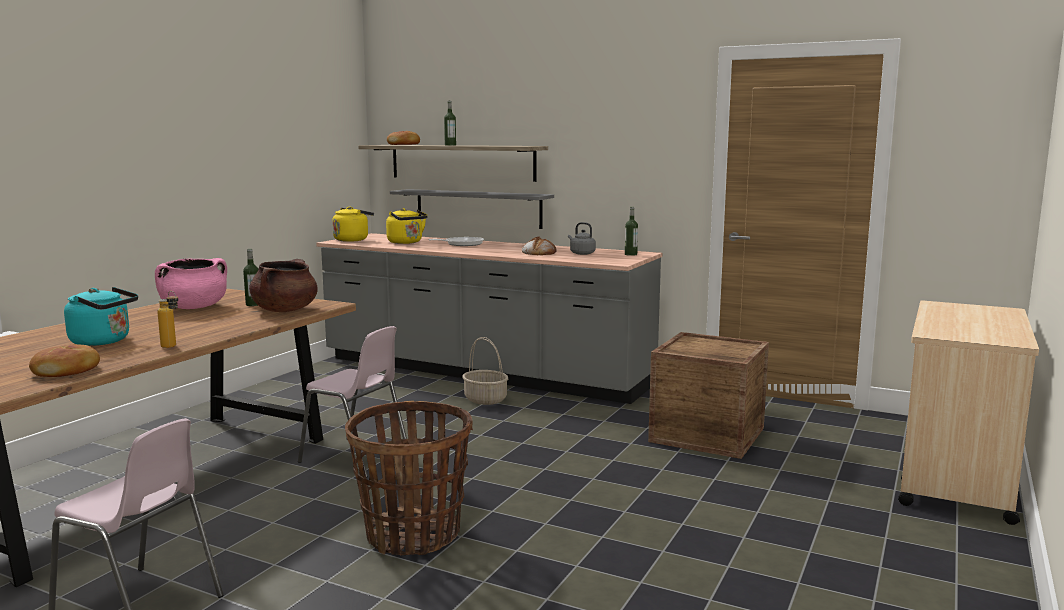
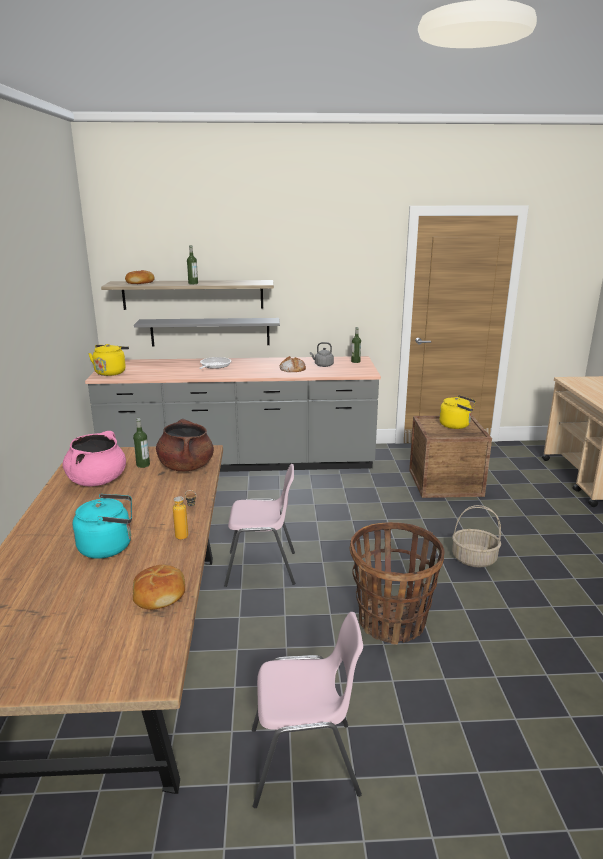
camera: 30 degrees left, 10 degrees up
yellow kettle [386,208,428,244] -> yellow kettle moved to [439,395,476,429]
basket [462,337,508,405] -> basket moved to [452,505,501,568]

